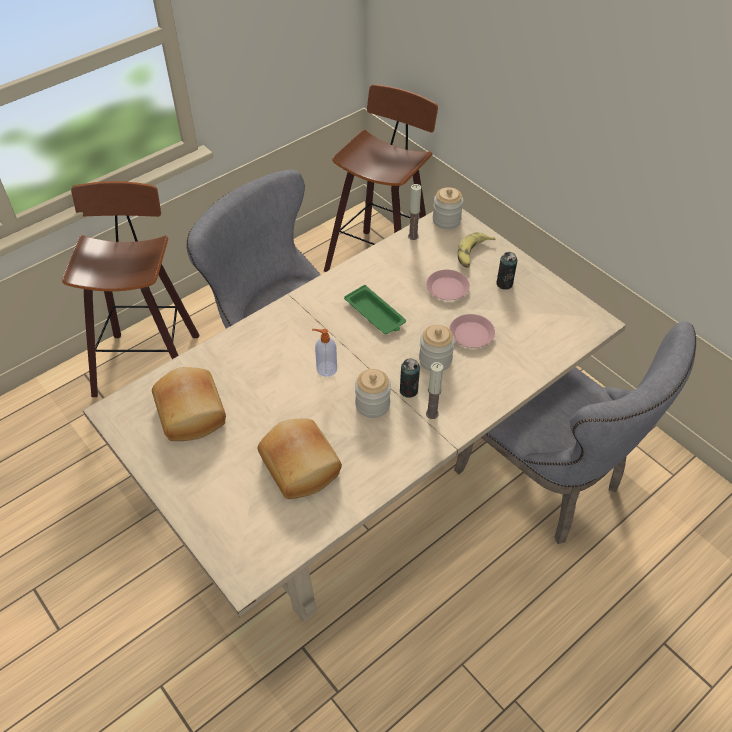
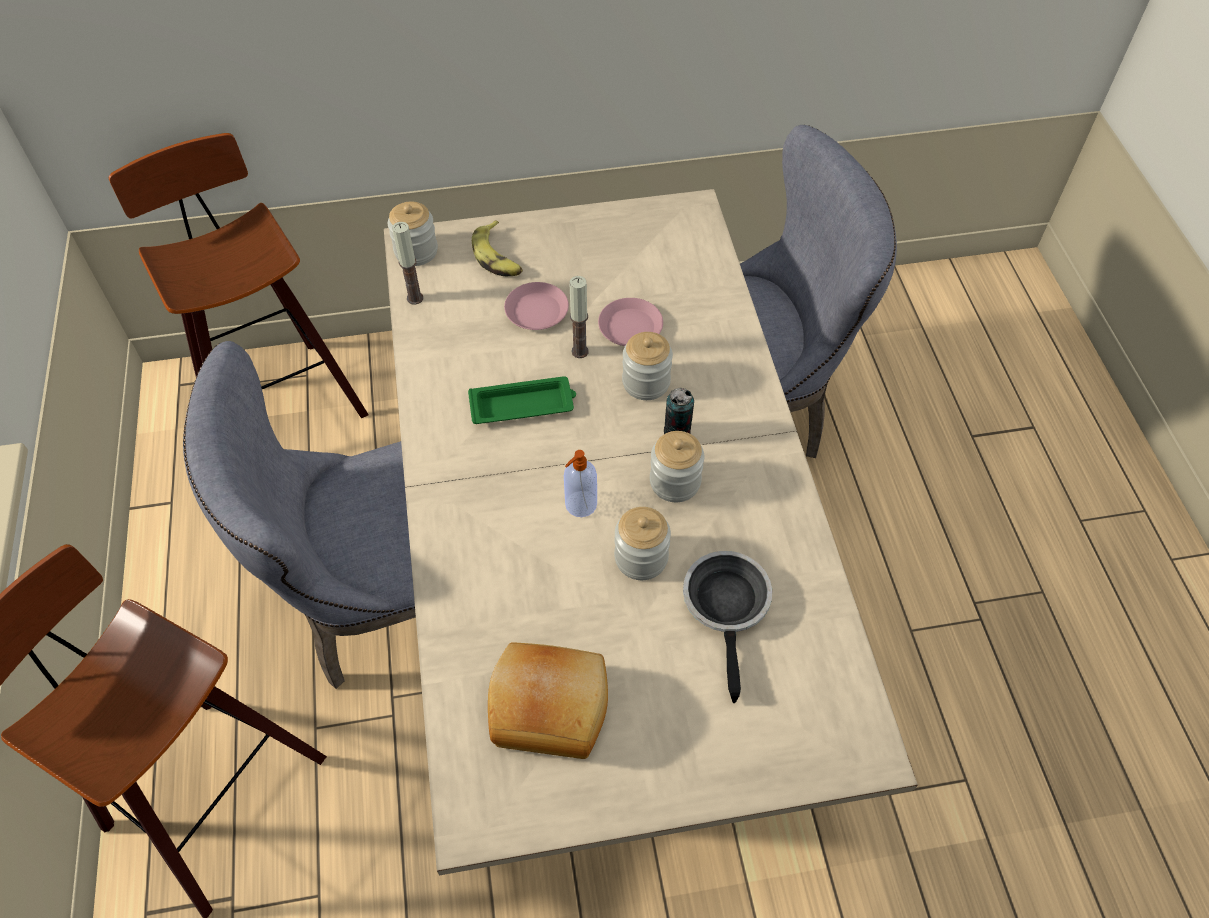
camera: 60 degrees left, 5 degrees up
bread [257,419,342,499] -> frying pan [683,551,772,703]
candle [426,362,443,419] -> candle moved to [569,276,589,358]
can [496,252,517,290] -> none
none -> jar [614,507,671,580]

